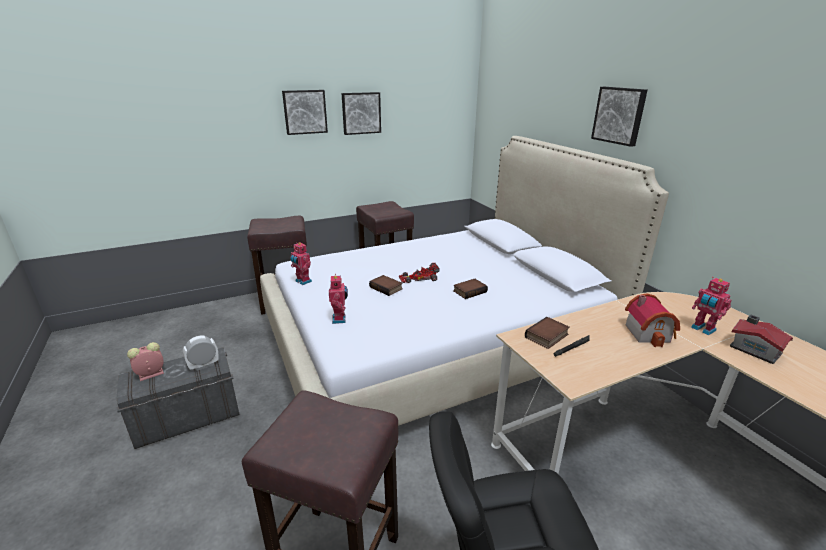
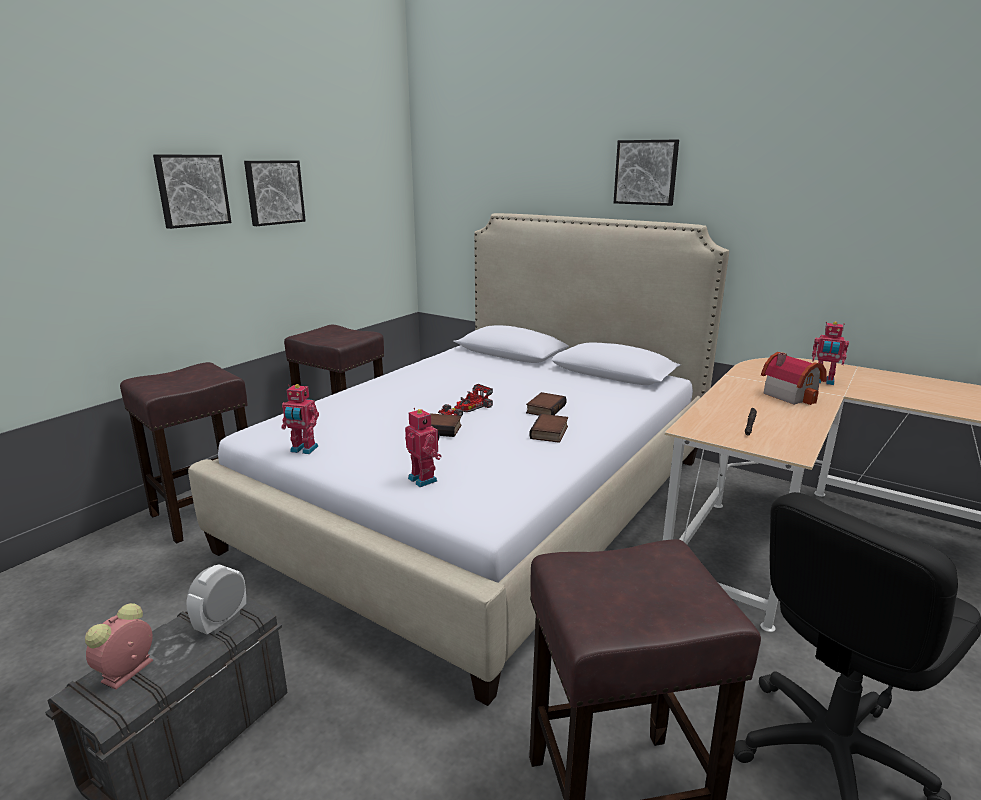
camera: 30 degrees left, 5 degrees down
book [525,317,570,349] -> book moved to [529,414,568,443]
toy house [730,315,793,364] -> none

